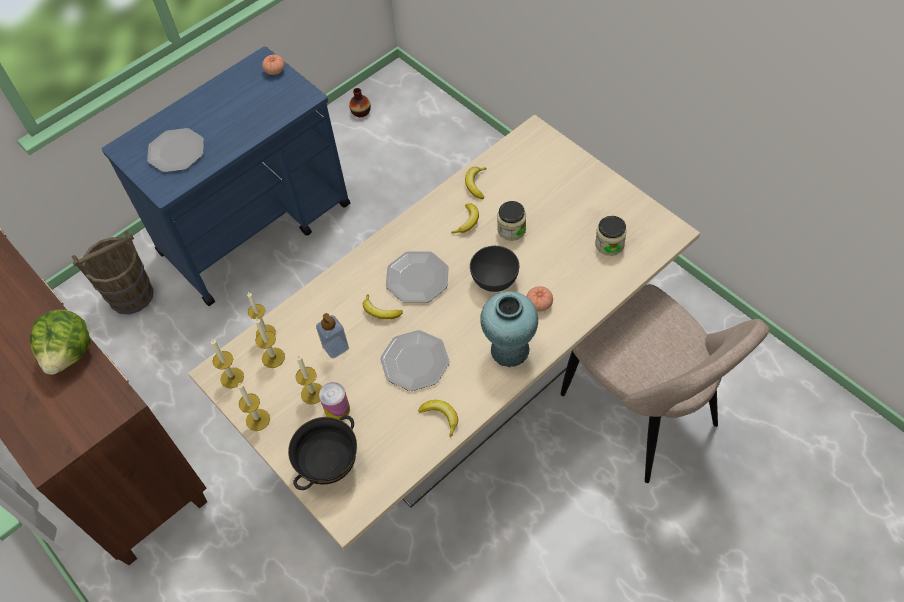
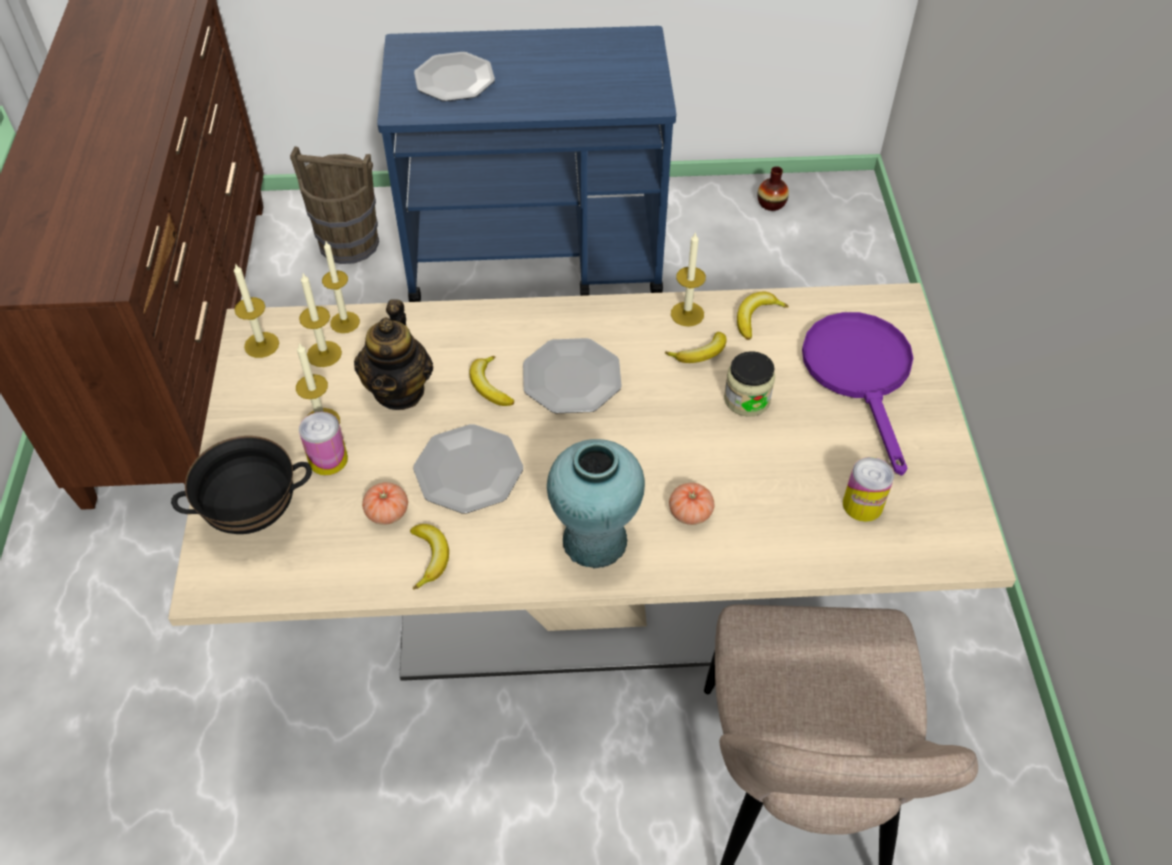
camera: 35 degrees right, 5 degrees down
lettuce [30,309,91,375] -> none
candle [238,383,270,431] -> candle moved to [671,232,706,327]
tomato [262,55,285,75] -> tomato moved to [362,482,408,525]
soap dispenser [316,313,349,359] -> teapot [354,299,433,410]
grey bowl [470,246,519,292] -> none
jar [595,216,627,256] -> can [843,457,894,522]
none -> purple frying pan [802,312,913,476]

